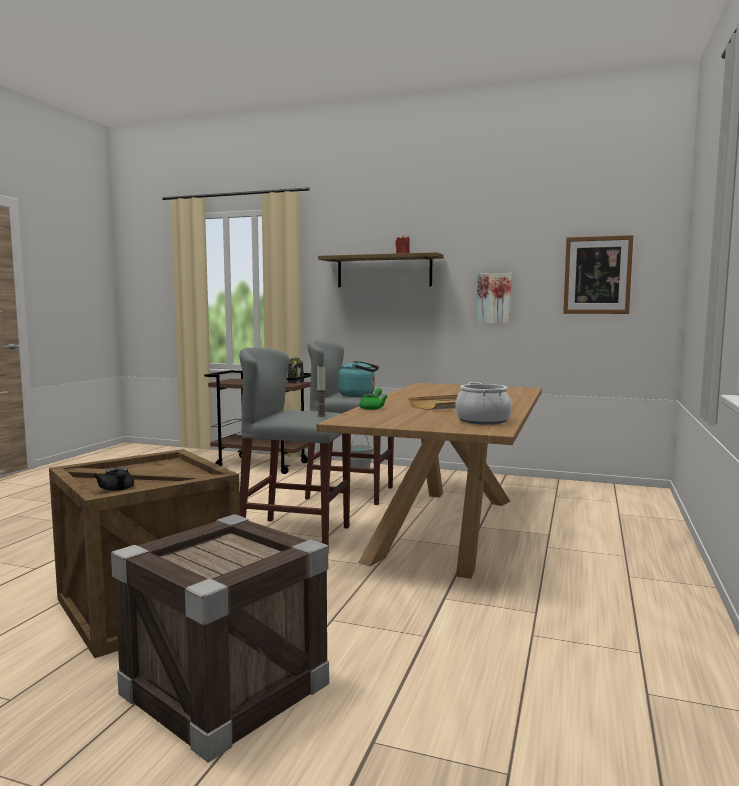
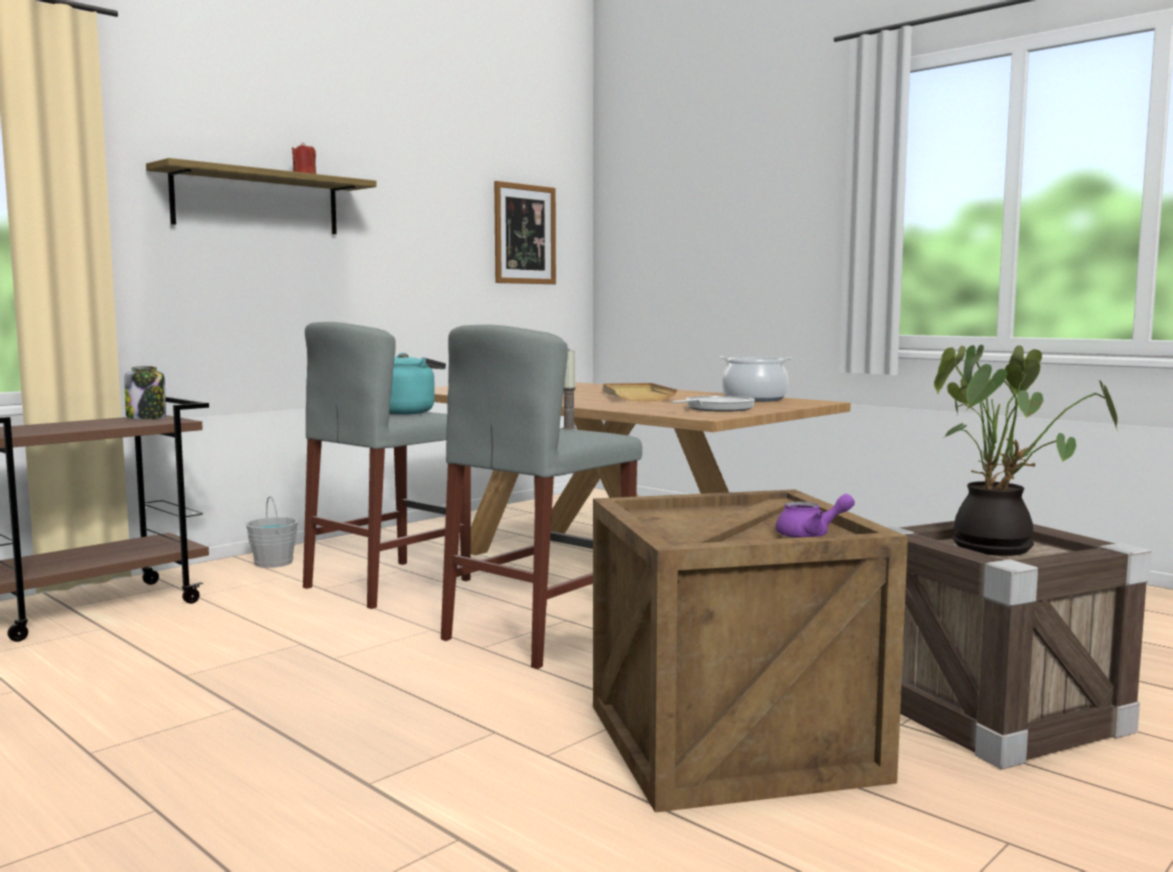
camera: 65 degrees left, 0 degrees up
black teapot [93,467,134,491] -> purple teapot [775,494,855,538]
green teapot [359,388,388,410] -> none
picture [477,273,512,324] -> none
none -> frying pan [672,396,755,412]
none -> potted plant [934,345,1118,556]

